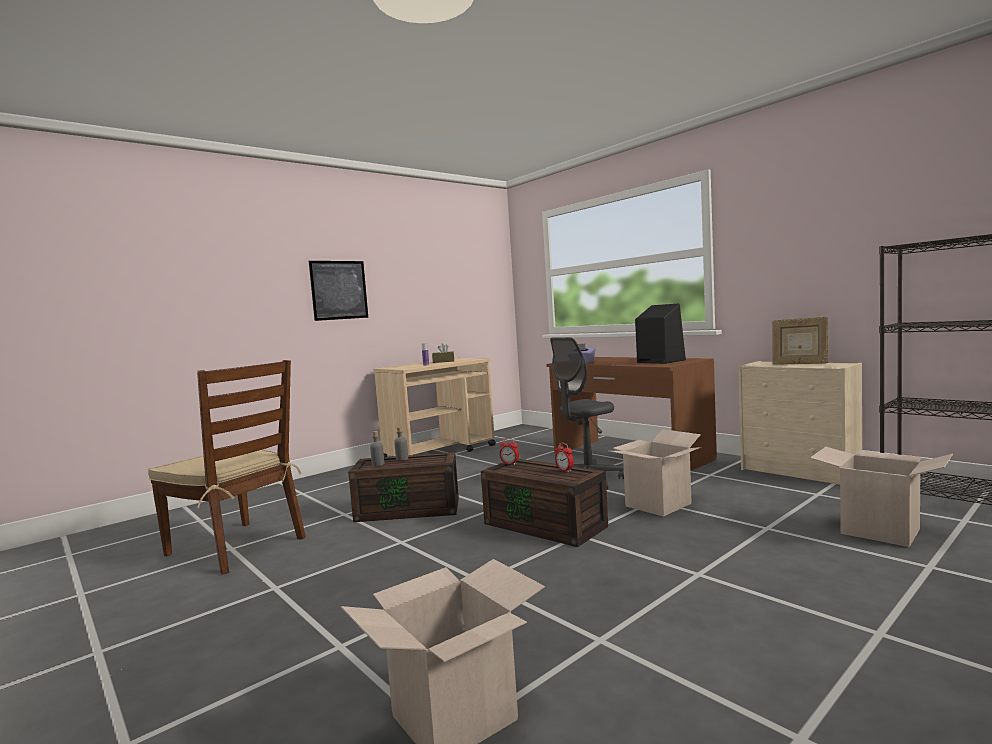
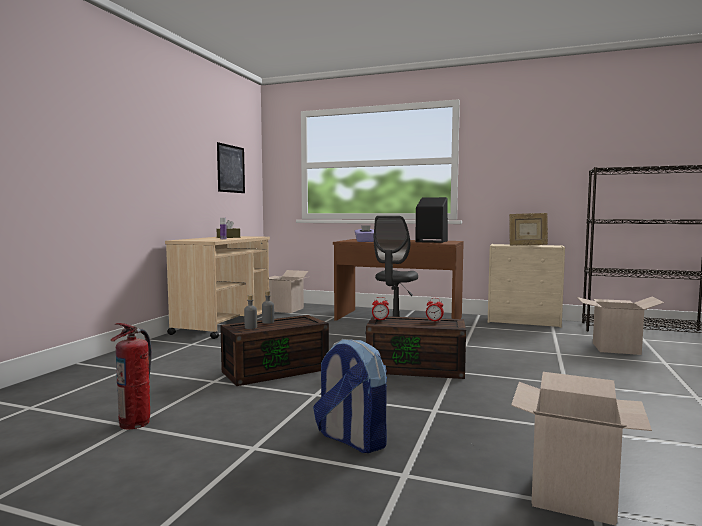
camera: 30 degrees left, 0 degrees up
brown chair [148,360,306,575] -> fire extinguisher [111,323,152,429]
picture [309,261,368,321] -> picture moved to [217,142,245,193]
cardboard box [609,429,701,517] -> cardboard box moved to [269,270,310,313]
none -> backpack [313,339,387,453]

